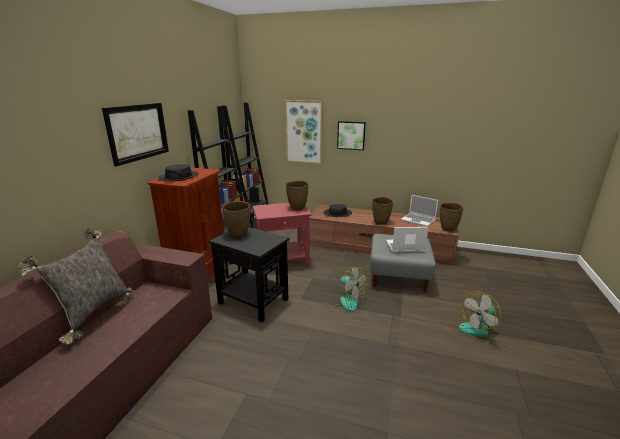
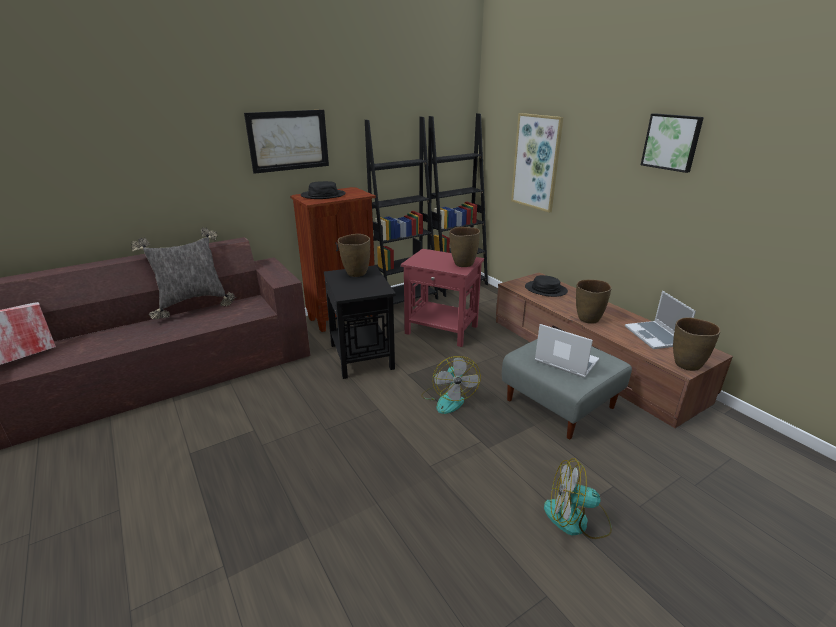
camera: 40 degrees right, 5 degrees up
picture [337,121,366,150] -> picture moved to [641,113,704,173]

